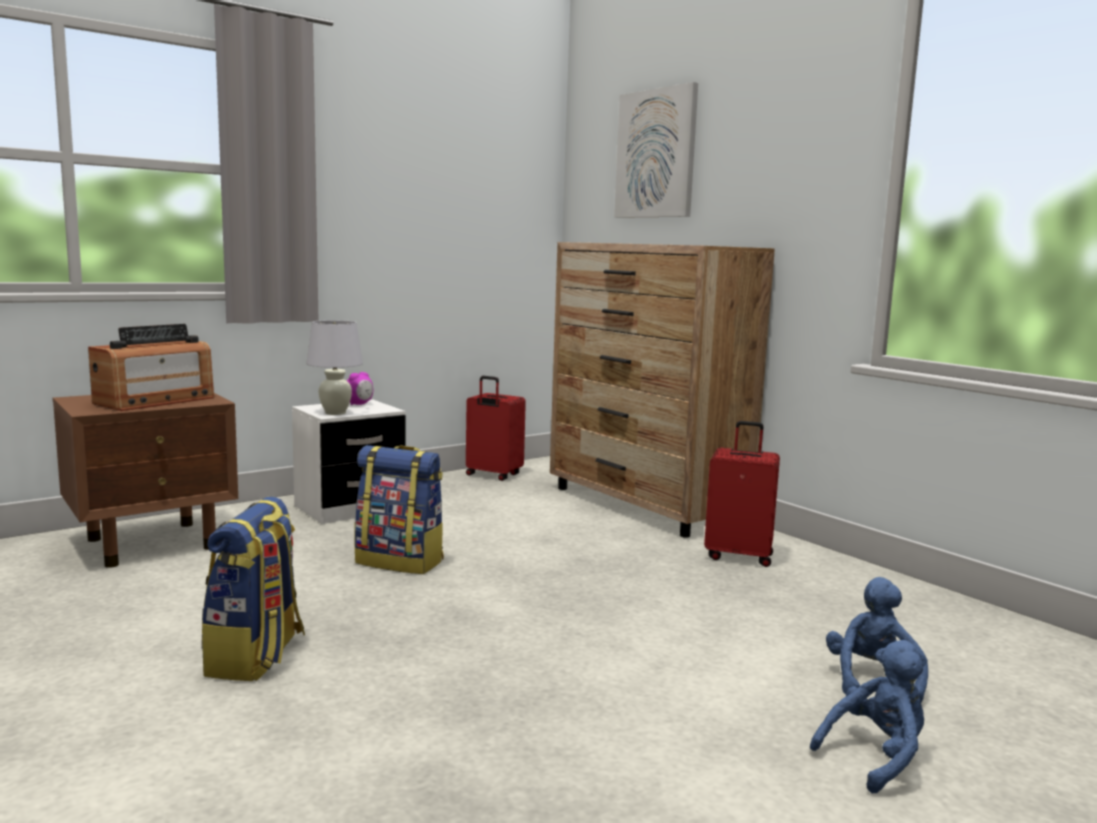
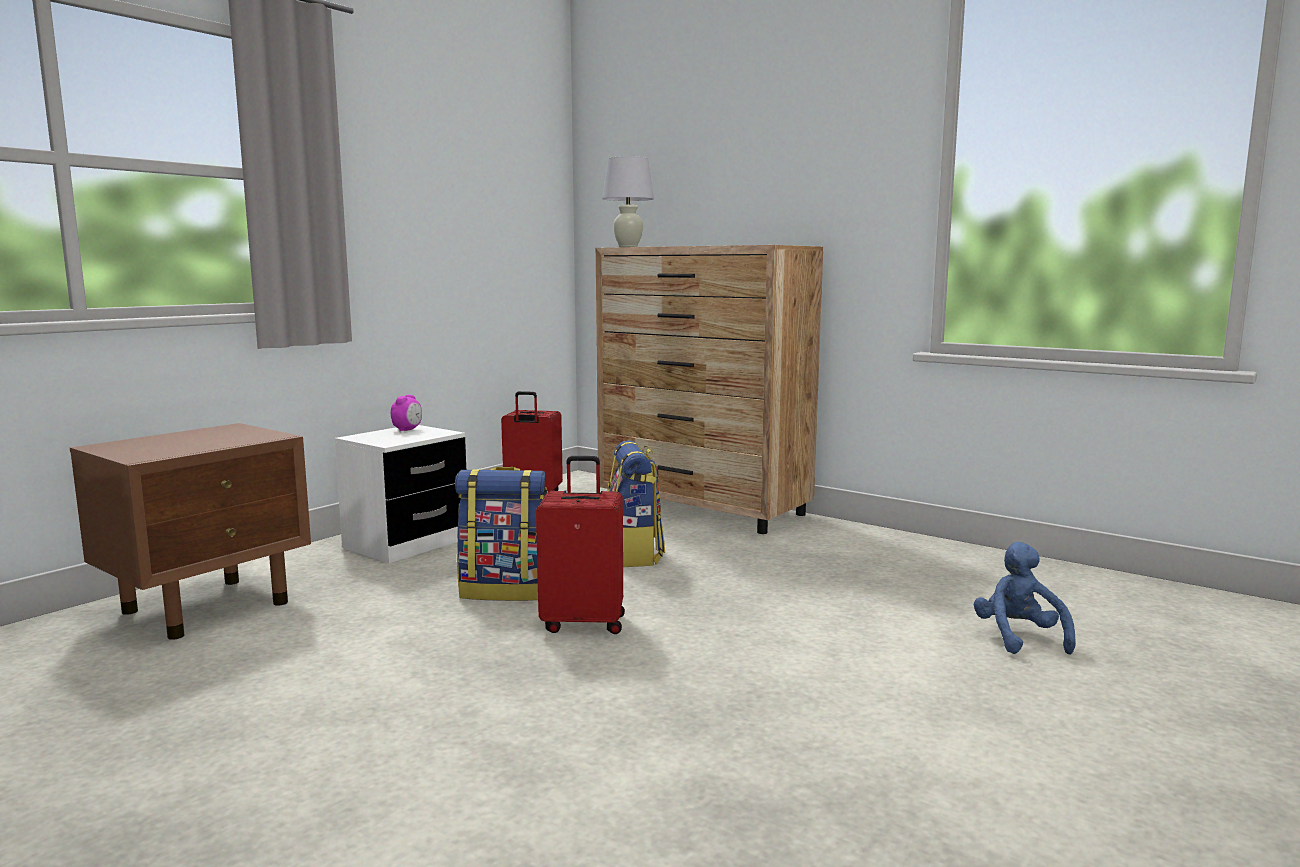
camera: 15 degrees left, 0 degrees up
radio [88,324,214,411] -> none
backpack [201,497,305,681] -> backpack moved to [608,440,665,567]
white table lamp [306,320,363,415] -> white table lamp moved to [602,156,654,247]
picture [614,82,698,218] -> none
red suitcase [704,421,780,567] -> red suitcase moved to [536,456,625,634]
blue plush toy [810,640,928,793] -> none

